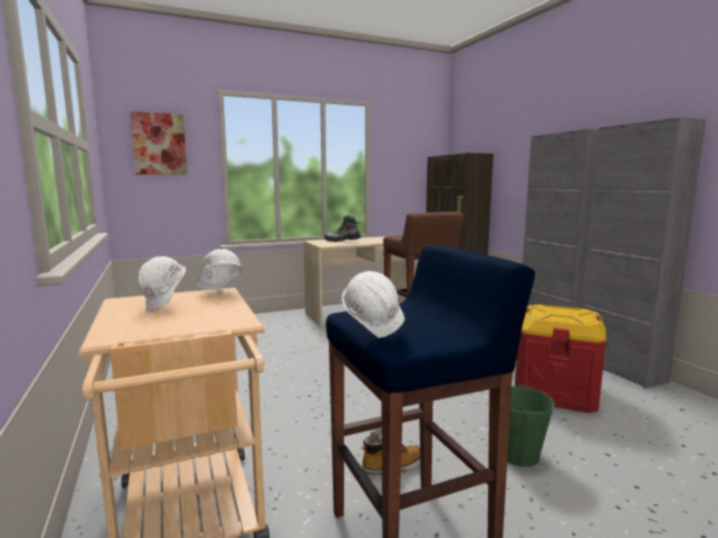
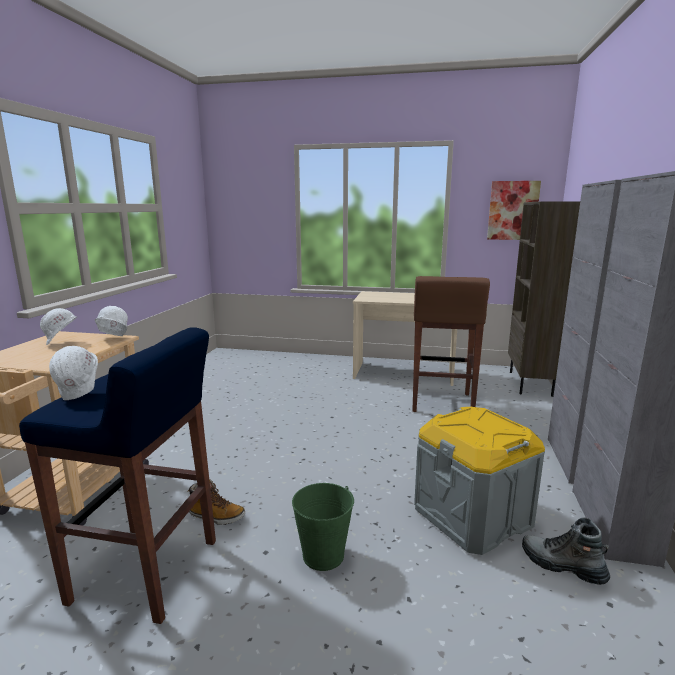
camera: 35 degrees right, 5 degrees up
picture [130,111,187,175] -> picture moved to [487,181,541,240]
boot [324,216,361,242] -> boot moved to [522,518,610,585]
red storage box [515,304,606,413] -> grey storage box [414,407,545,555]

